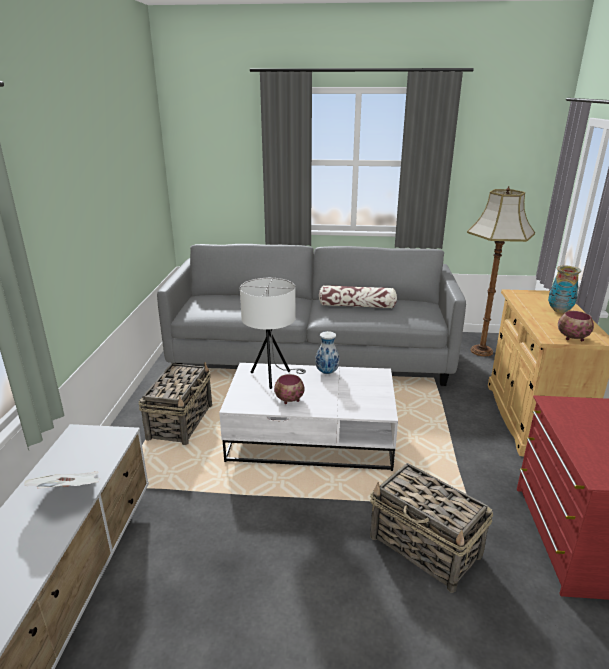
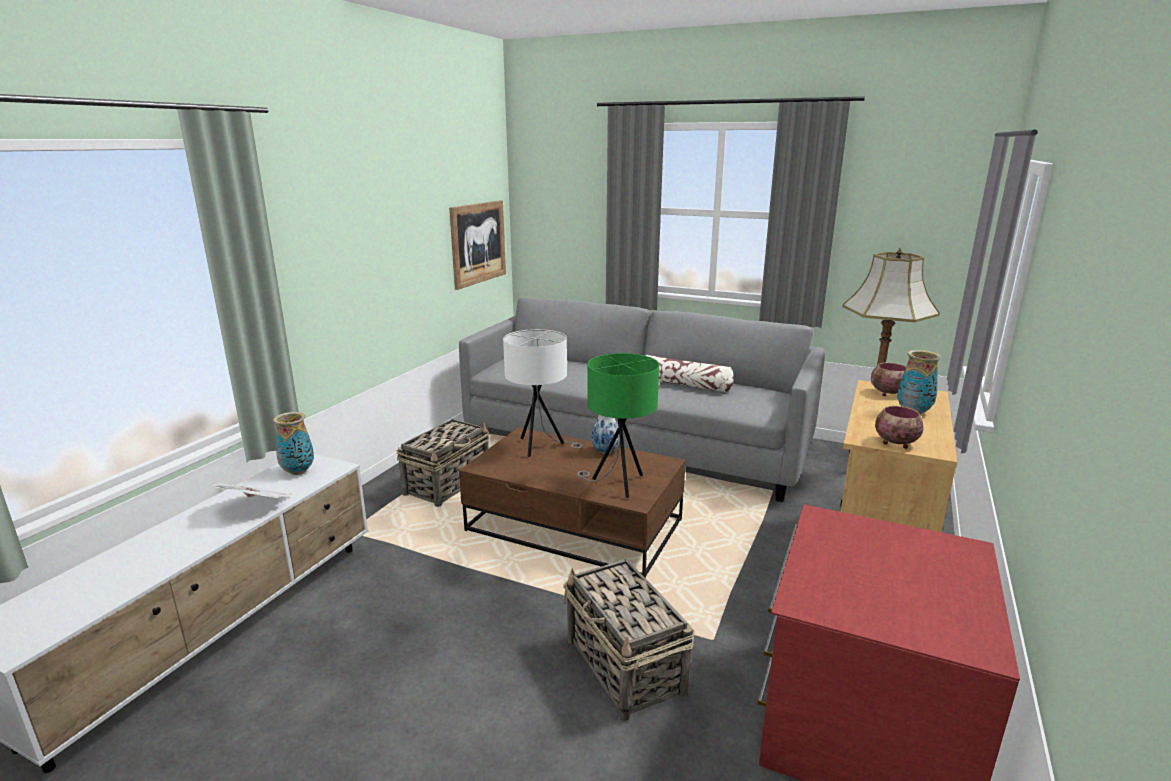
camera: 20 degrees right, 5 degrees down
white coffee table [219,363,398,471] -> brown coffee table [459,427,686,578]
bowl [274,374,305,404] -> bowl moved to [871,363,906,396]
none -> vase [273,412,314,475]
none -> picture [449,200,506,290]
none -> green table lamp [577,353,659,498]

